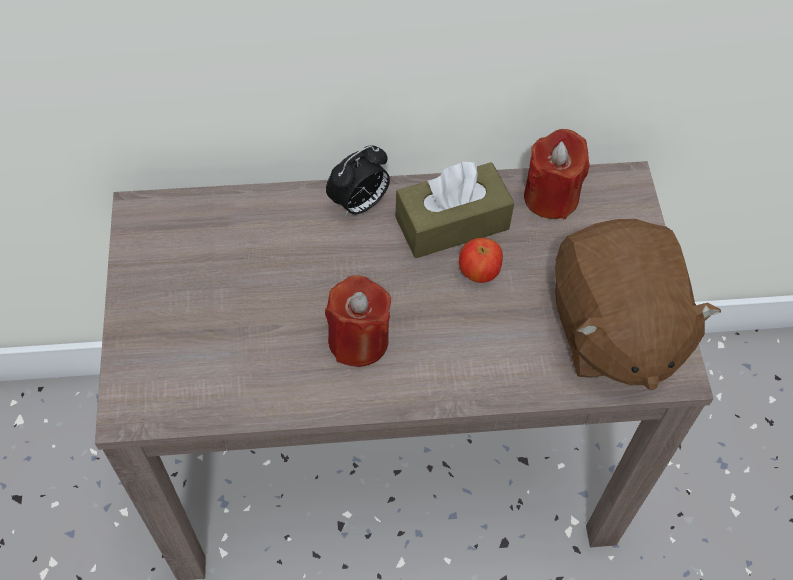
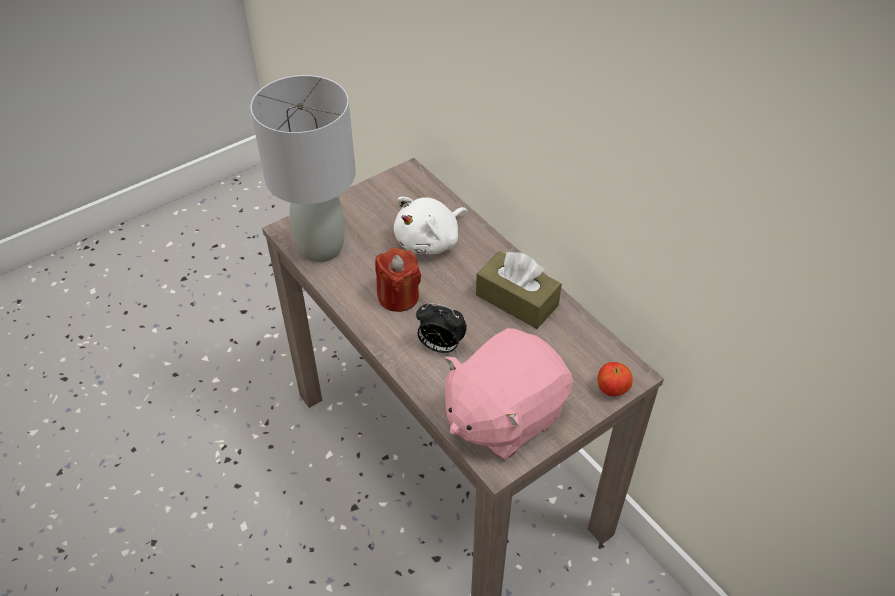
camera: 60 degrees right, 10 degrees down
alarm clock [326,145,390,217] -> alarm clock moved to [416,303,467,353]
apple [459,238,503,283] -> apple moved to [598,362,633,396]
red candle [524,129,590,219] -> none
brown plush toy [555,219,721,390] -> pink plush toy [445,328,573,460]
none -> grey table lamp [250,75,356,262]
none -> white plush toy [394,197,467,254]

